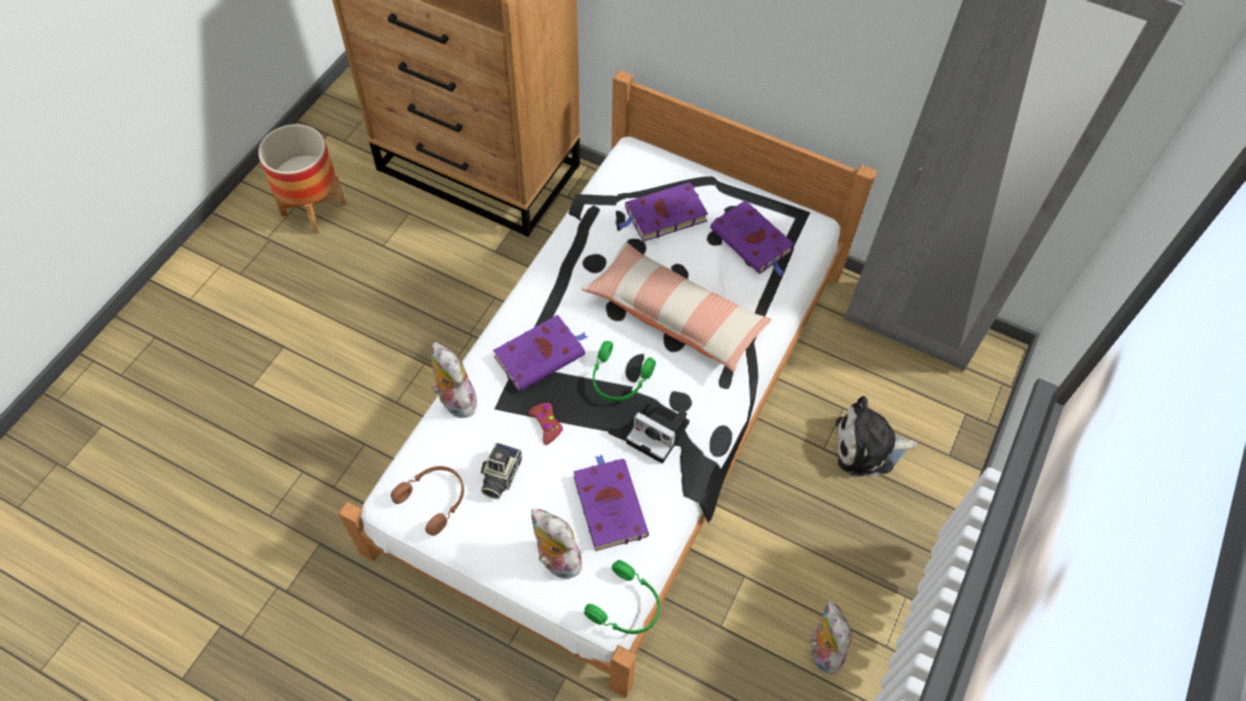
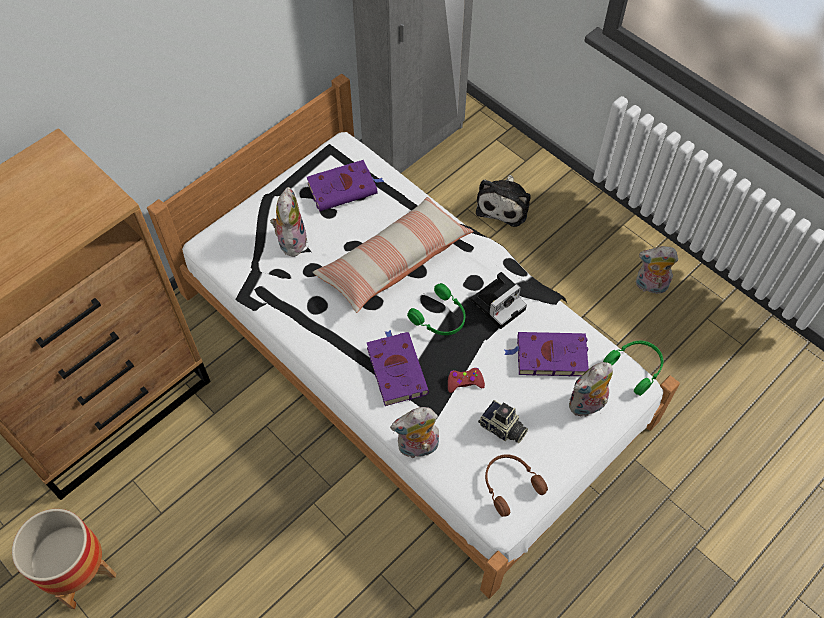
camera: 70 degrees left, 0 degrees up
purple book [618,182,708,242] -> plush toy [270,187,307,257]

